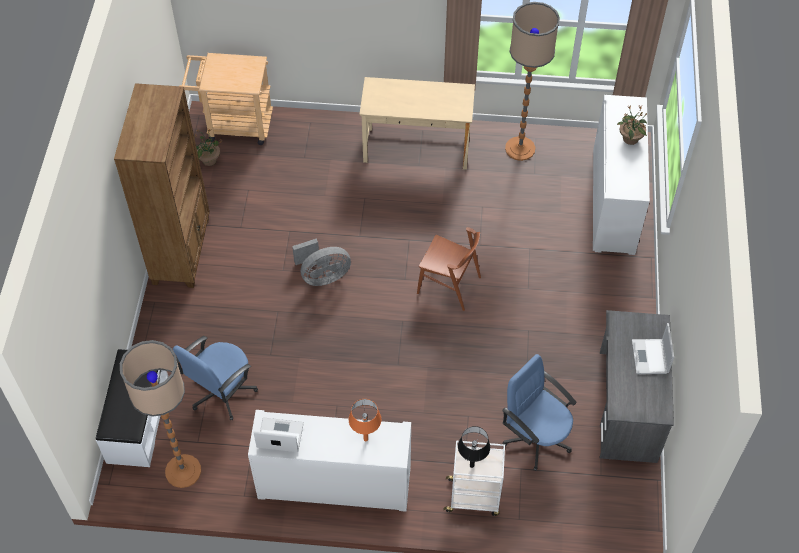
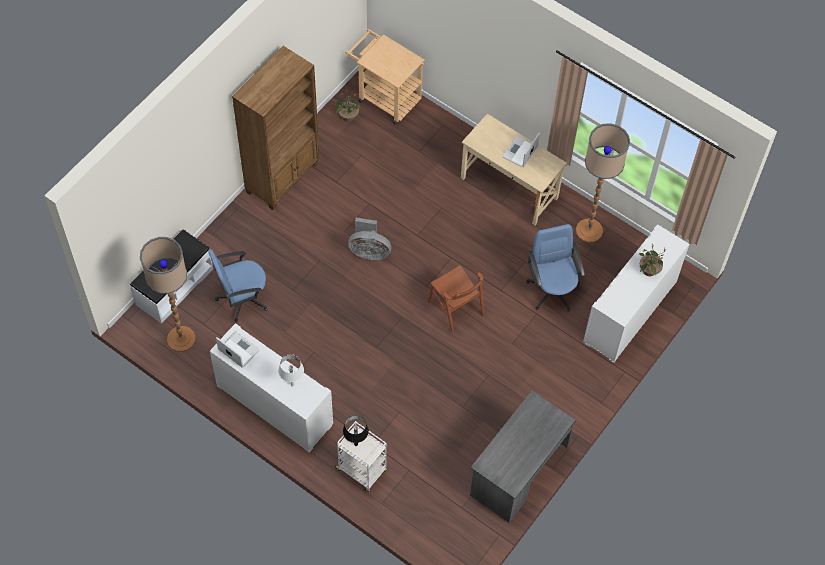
camera: 30 degrees right, 5 degrees up
orange table lamp [349,399,381,441] -> white table lamp [278,354,304,387]
blue office chair [502,354,576,471] -> blue office chair moved to [526,224,585,311]
laptop [632,323,674,374] -> laptop moved to [502,133,540,167]

